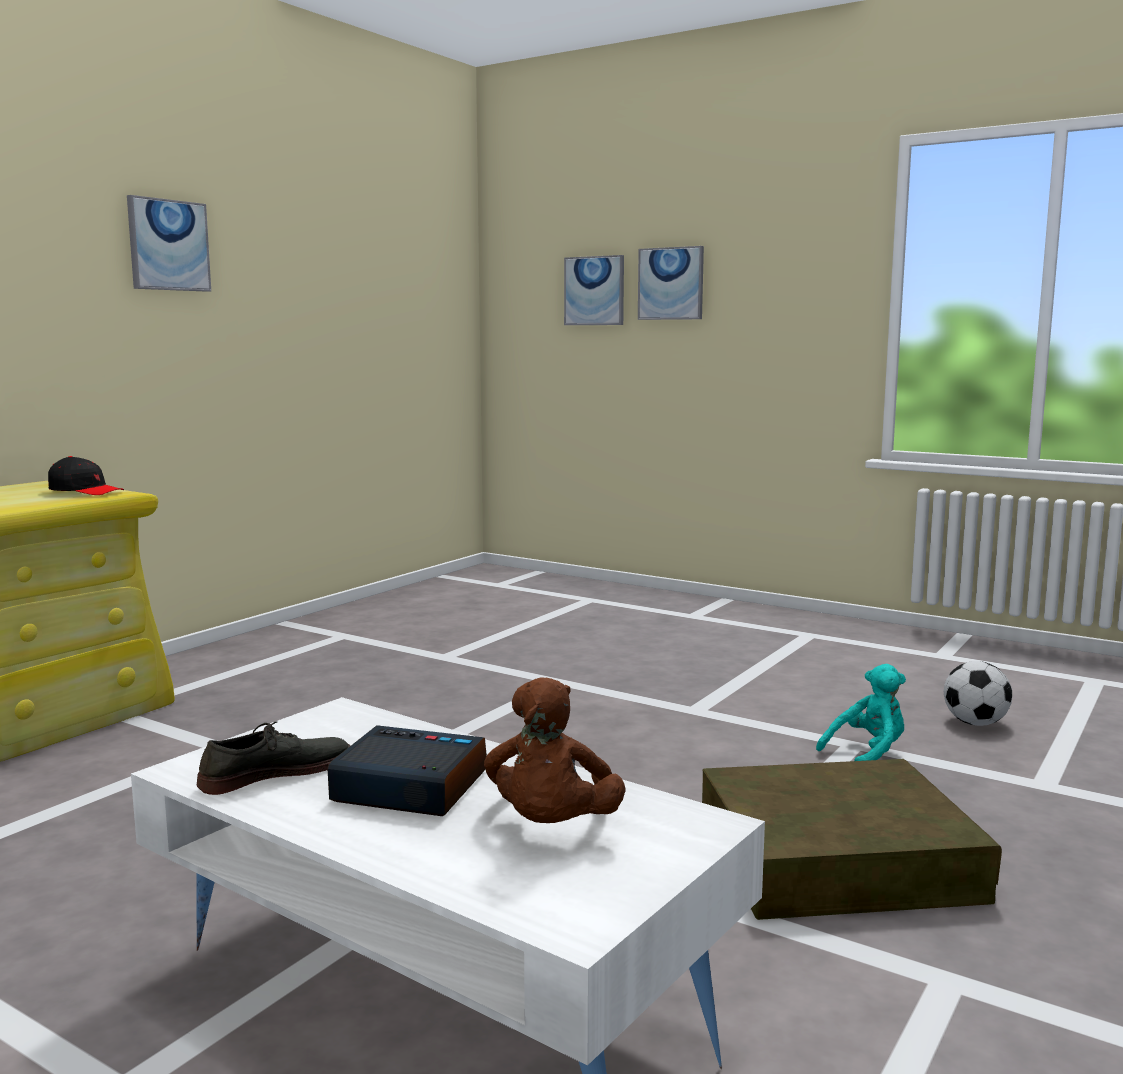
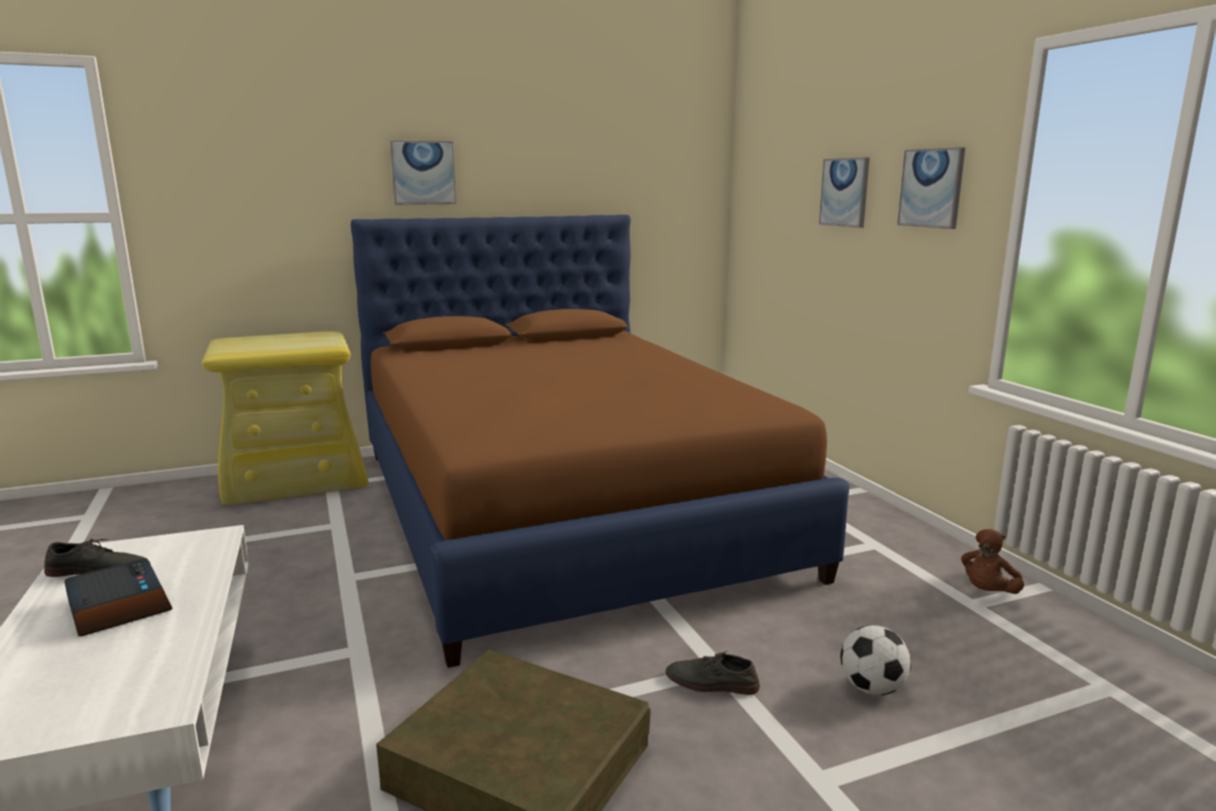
camera: 35 degrees right, 5 degrees up
black cap [48,456,124,495] -> none
brown plush toy [484,678,626,823] -> brown plush toy moved to [961,529,1024,594]
picture [564,255,624,325] -> picture moved to [897,147,965,229]
turquoise plush toy [816,664,906,761] -> grey shoe [666,651,760,695]
none -> brown bed [351,215,850,668]

